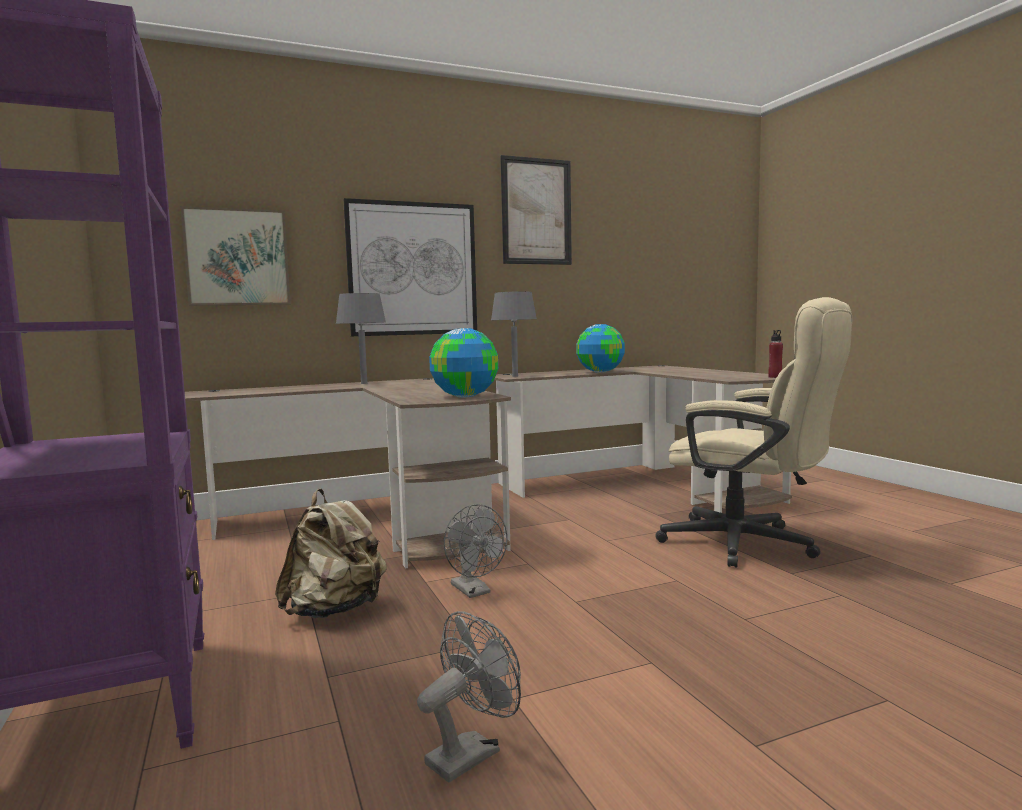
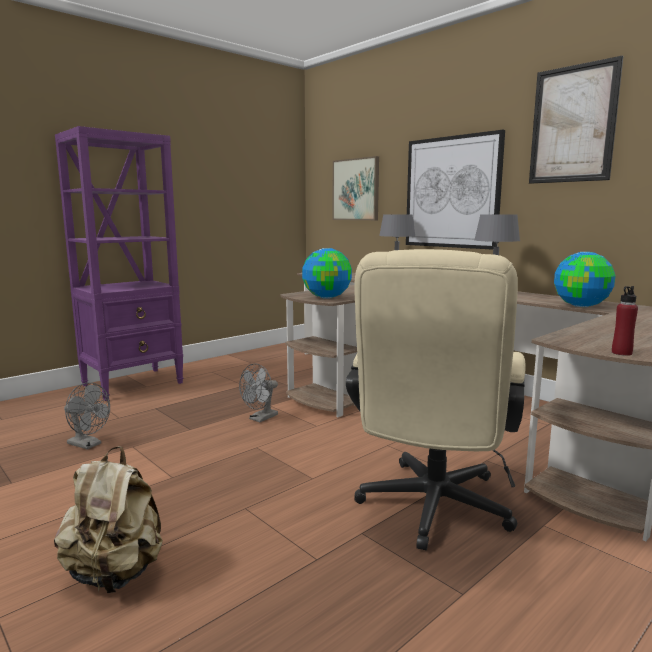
camera: 70 degrees right, 5 degrees up
beige backpack [275,489,387,618] -> beige backpack moved to [54,446,163,594]

